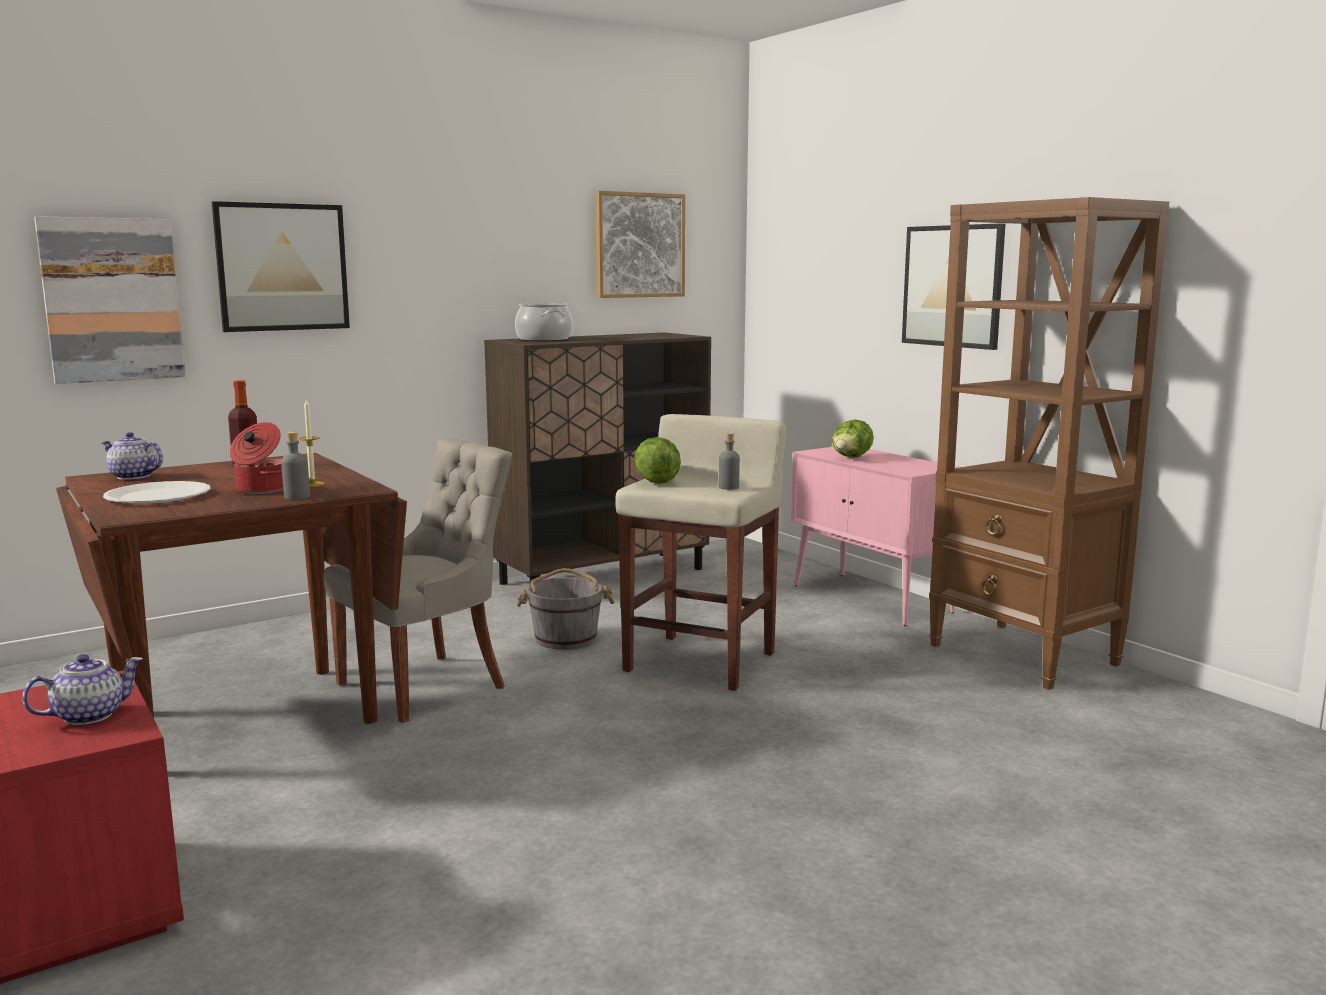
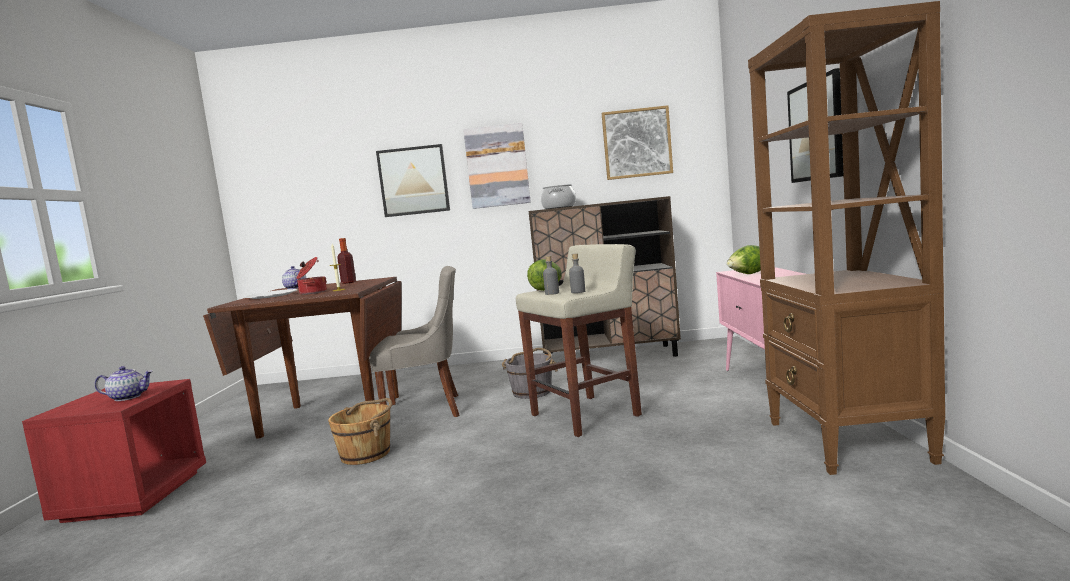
camera: 35 degrees right, 5 degrees down
picture [34,216,185,384] -> picture moved to [463,123,531,209]
grey bottle [281,432,310,500] -> grey bottle moved to [543,256,559,295]
none -> brown bucket [328,398,392,465]

